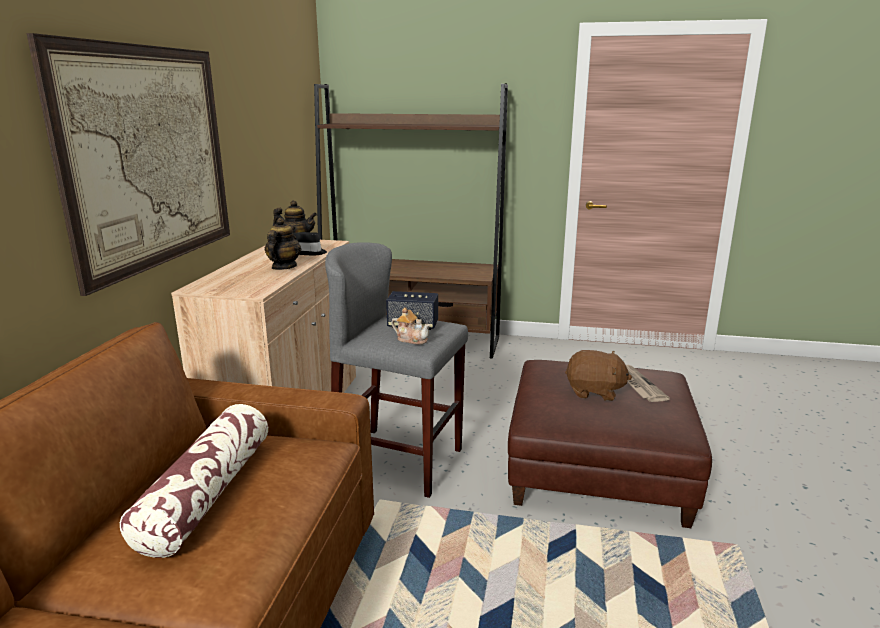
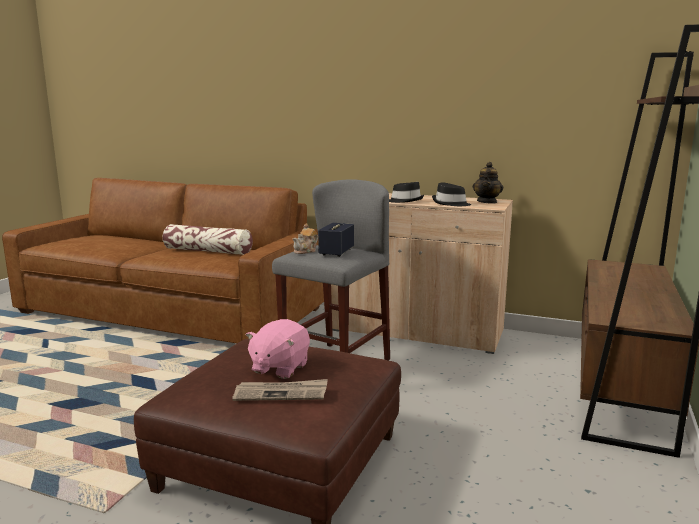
camera: 100 degrees right, 5 degrees down
picture [26,33,230,296] -> none
teapot [265,217,301,270] -> black hat [389,182,424,203]
brown plush toy [565,350,632,401] -> pink plush toy [246,319,310,379]

